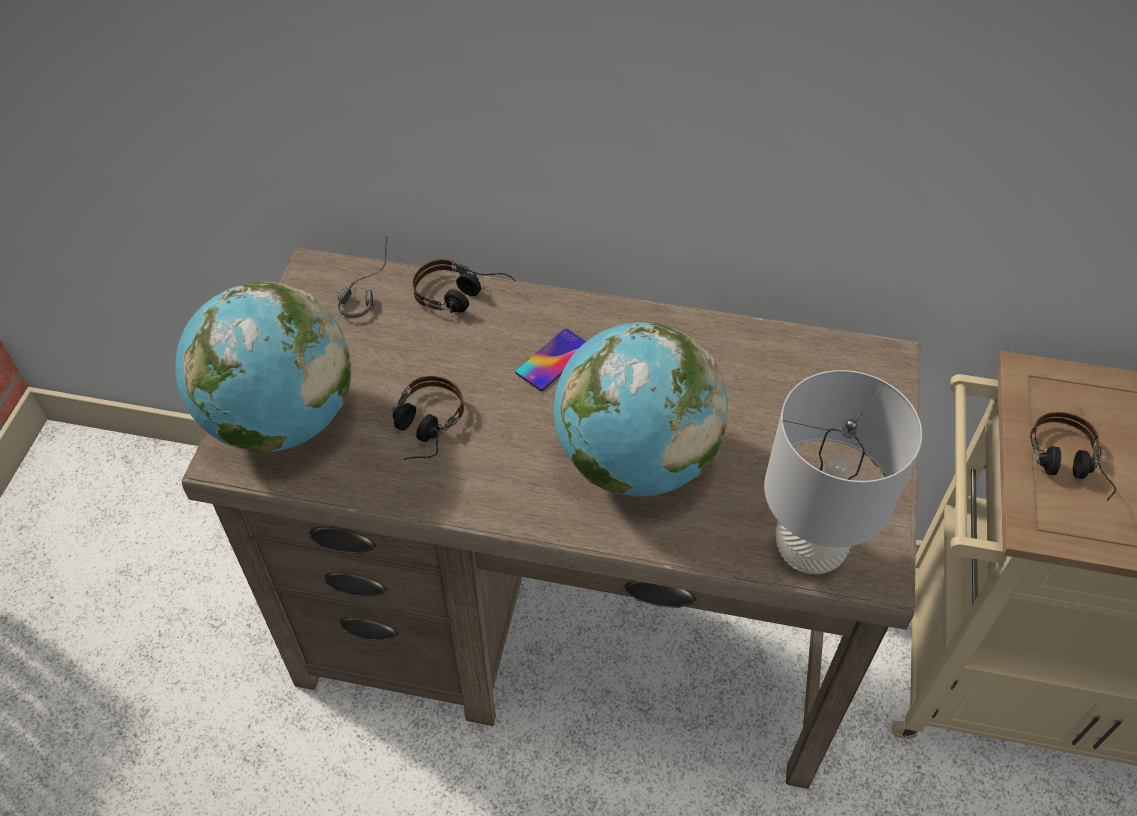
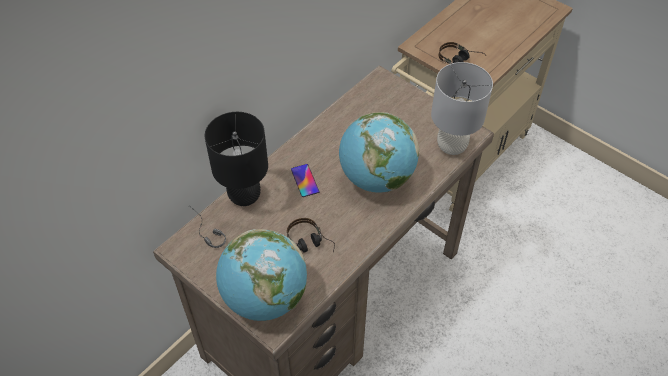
camera: 60 degrees left, 0 degrees up
headphones [412,259,516,313] -> black table lamp [205,112,268,206]

